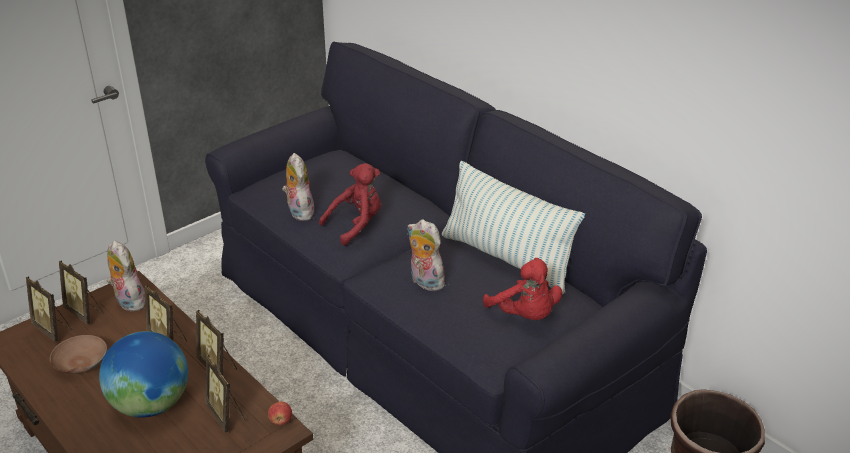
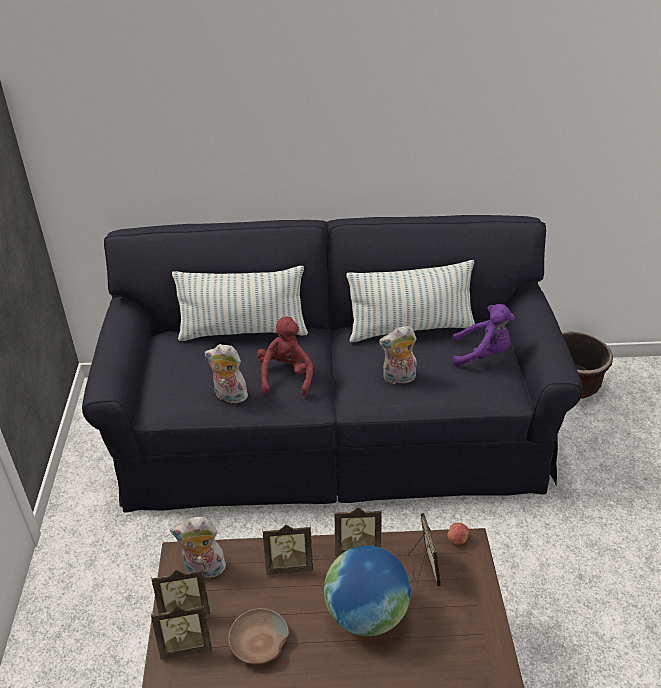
camera: 50 degrees left, 5 degrees up
picture frame [205,355,246,433] -> picture frame turned 105 degrees counterclockwise [408,513,441,587]
red plush toy [483,258,562,320] -> purple plush toy [453,304,515,366]
none -> pillow [172,266,308,341]

